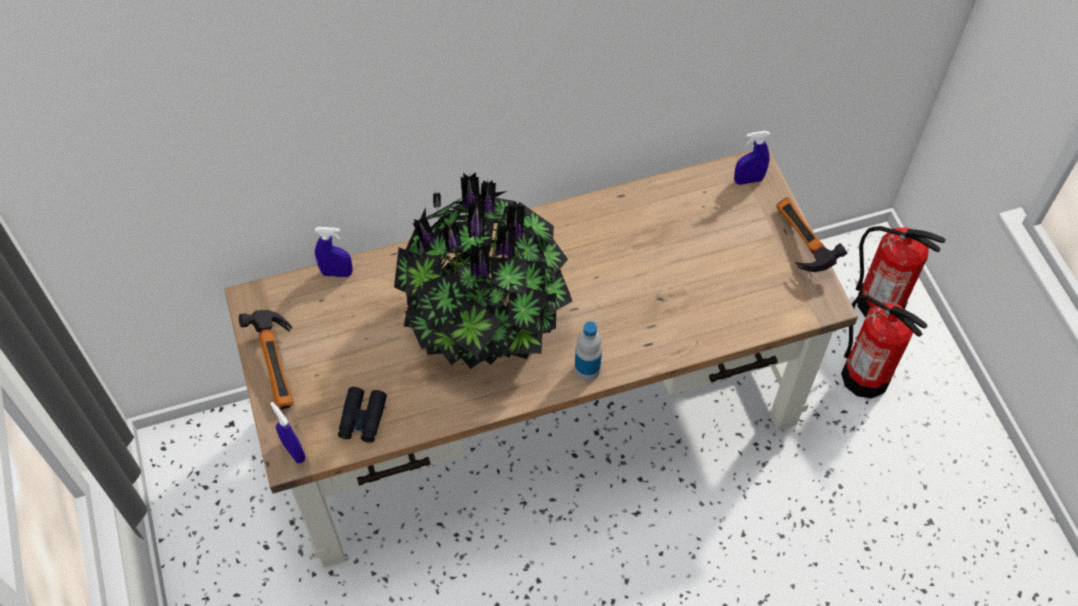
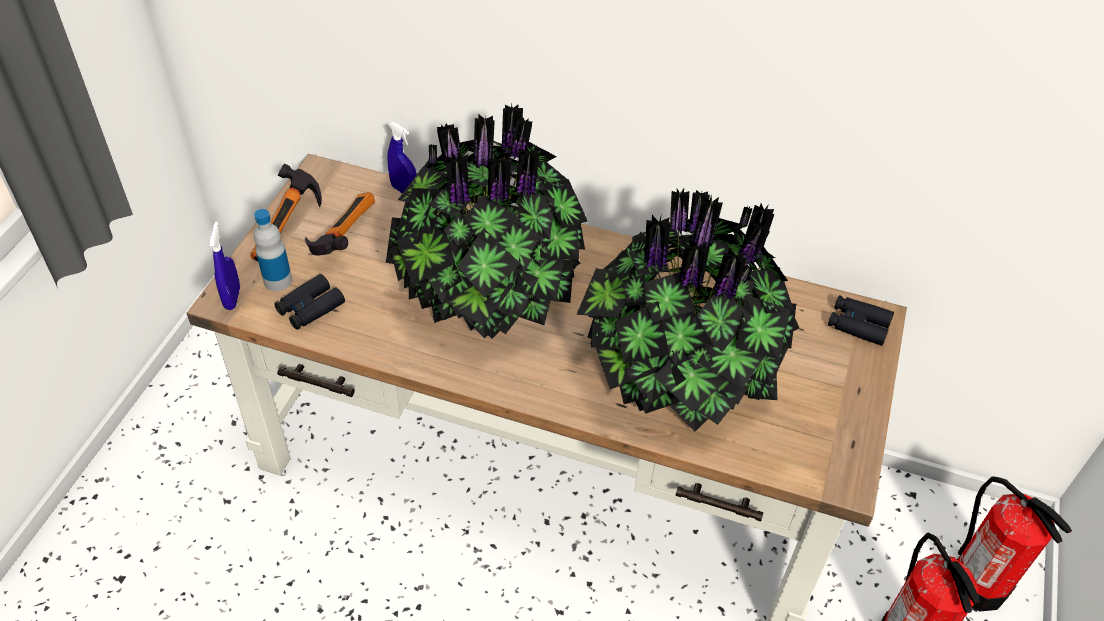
camera: 35 degrees right, 10 degrees down
bottle [575,321,602,381] -> bottle moved to [254,209,292,291]
blue spray bottle [734,131,770,185] -> black binoculars [828,295,894,346]
hammer [776,197,848,272] -> hammer moved to [305,192,375,256]
none -> potted plant [576,189,799,432]

